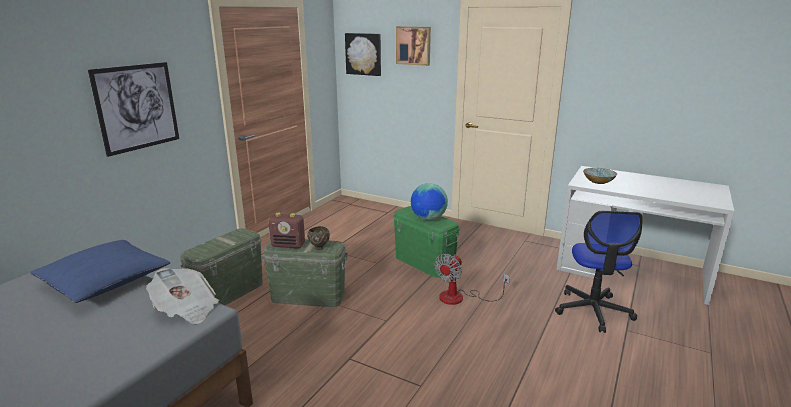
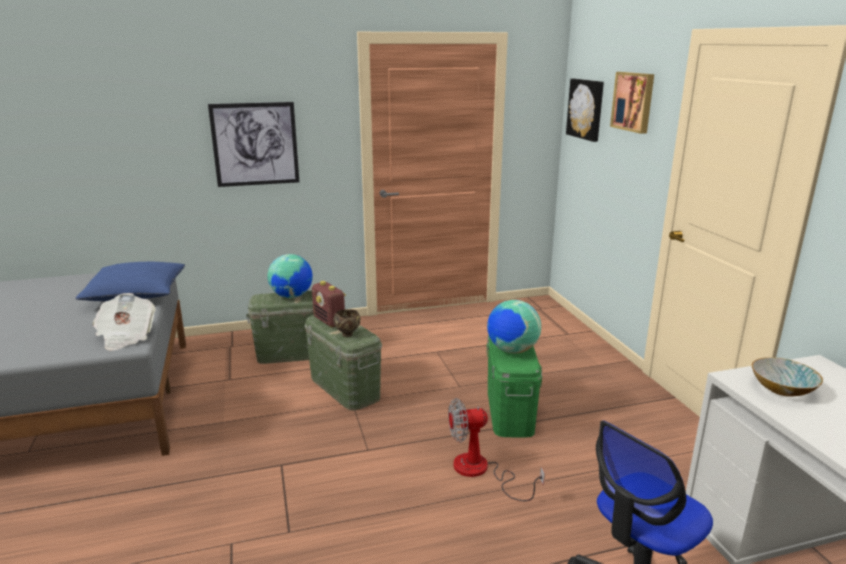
camera: 45 degrees right, 0 degrees up
none -> globe [267,254,313,298]

